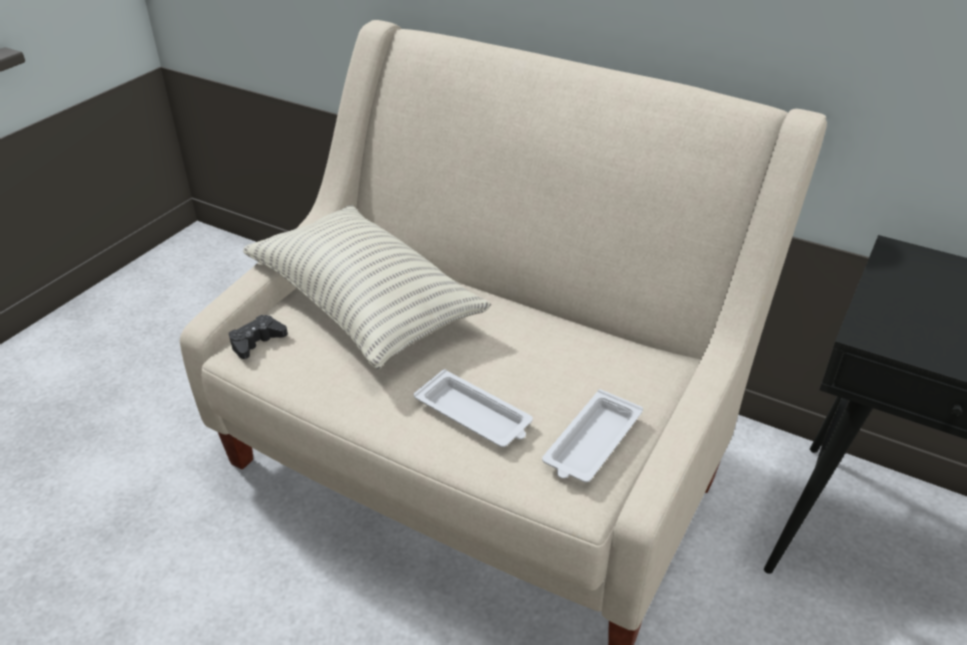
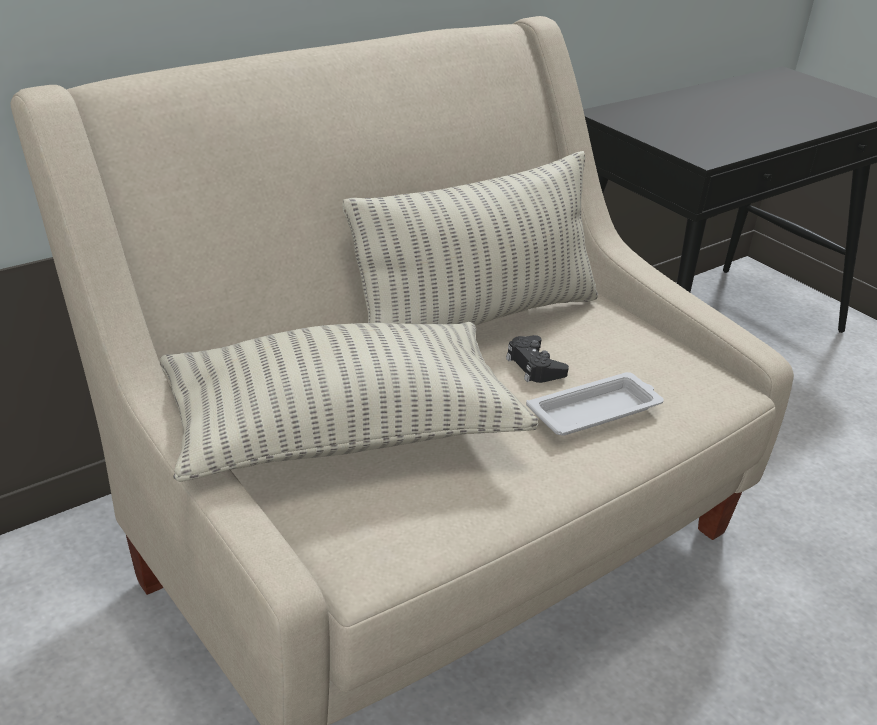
camera: 70 degrees left, 5 degrees down
black game controller [229,315,288,359] -> black game controller moved to [506,335,569,383]
white tray [542,389,643,483] -> none
none -> pillow [342,151,598,325]

